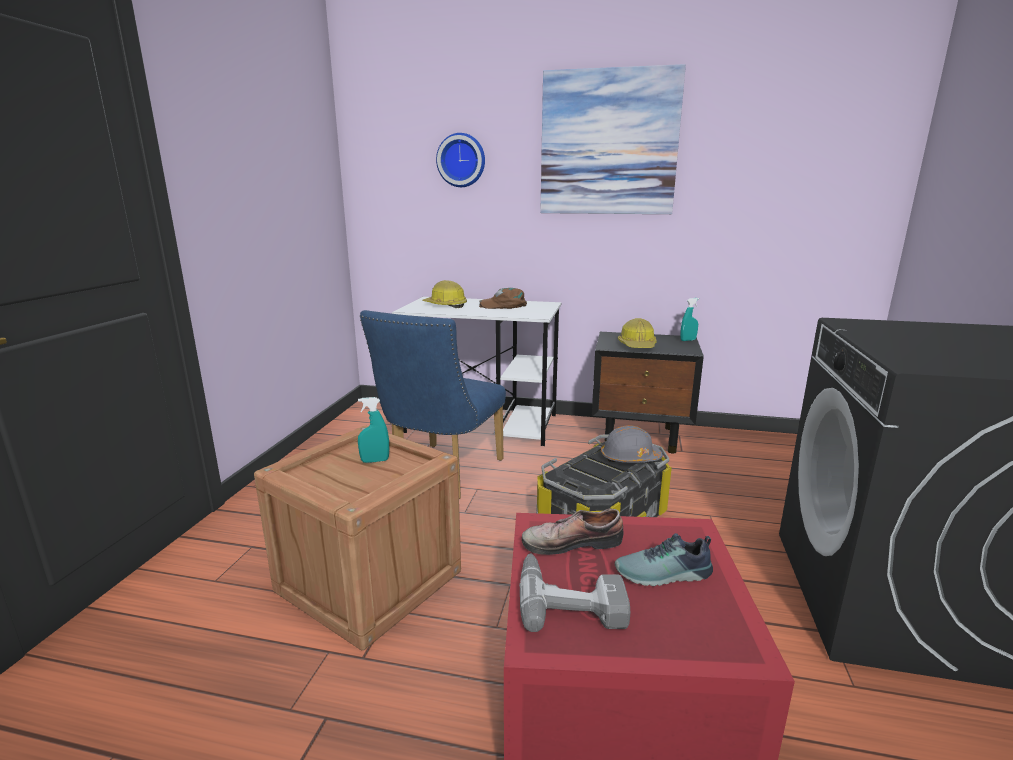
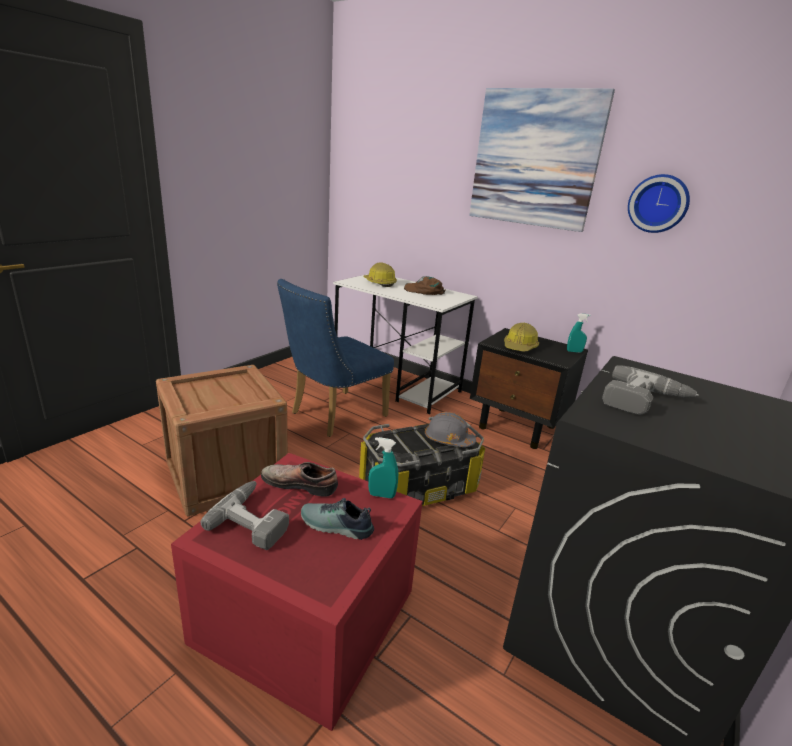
camera: 20 degrees right, 5 degrees up
turquoise spray bottle [358,397,389,463] -> turquoise spray bottle moved to [368,437,398,498]
wall clock [436,133,485,187] -> wall clock moved to [628,174,690,233]
none -> power drill [602,365,698,415]

